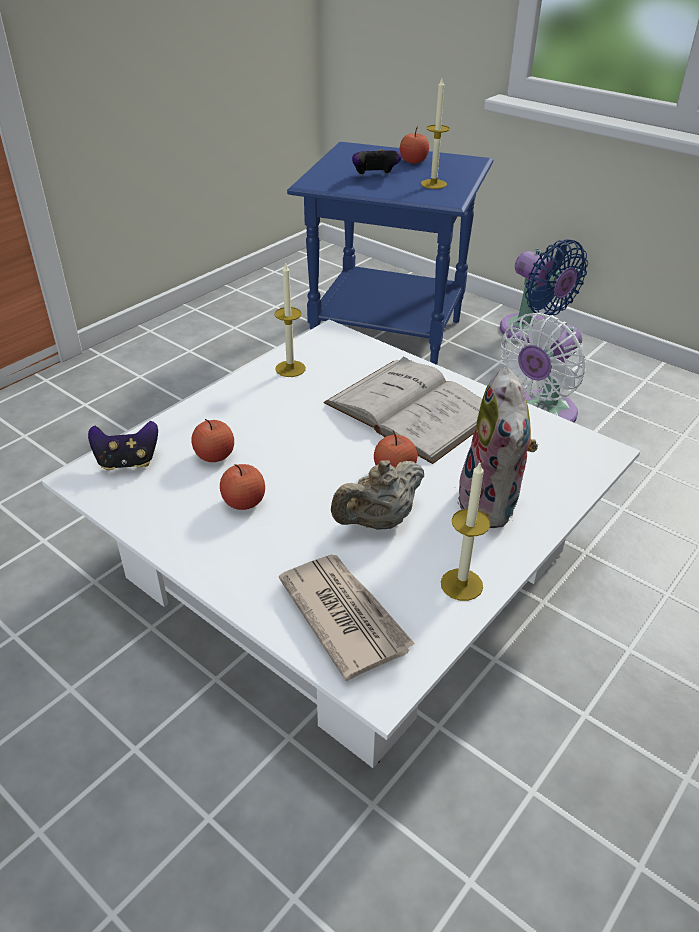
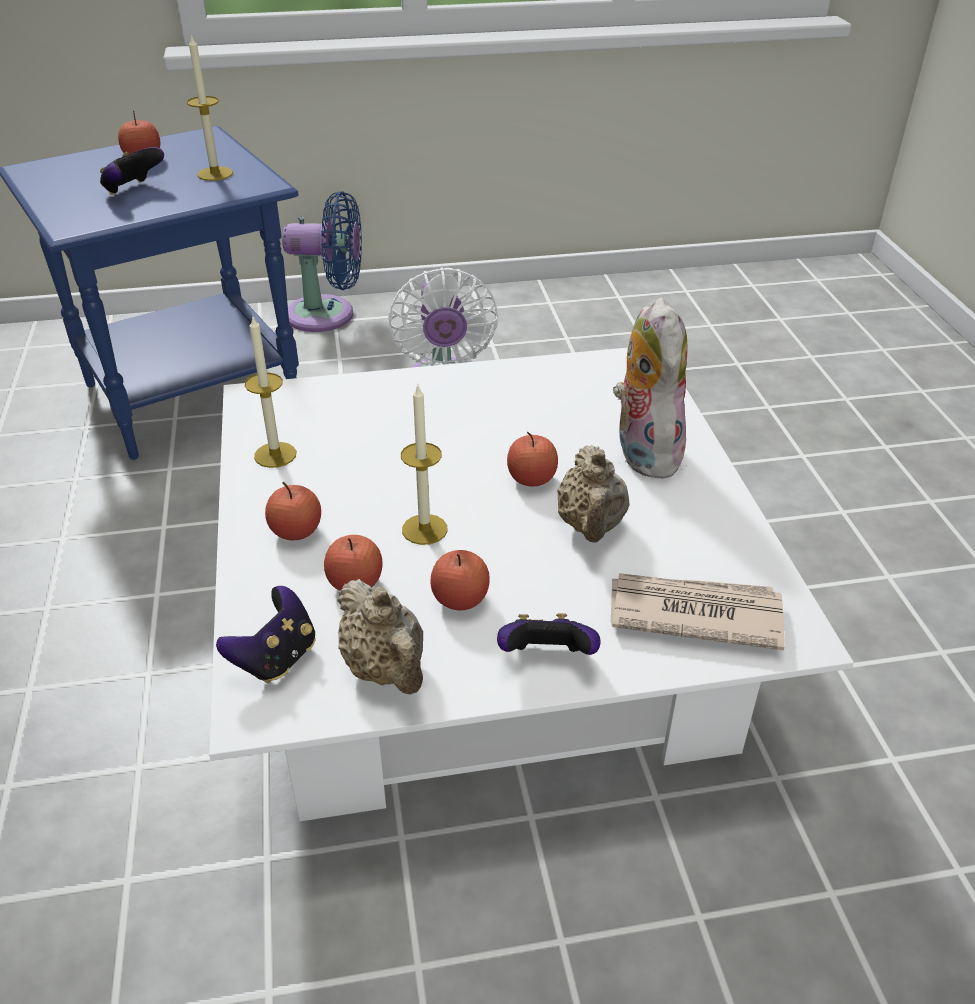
camera: 50 degrees left, 0 degrees up
white book [324,357,482,464] -> none
candle [441,462,491,601] -> candle moved to [401,383,448,545]
plush toy [457,367,538,528] -> plush toy turned 135 degrees counterclockwise [613,297,688,479]
none -> apple [265,482,321,540]
none -> beige teapot [337,579,423,695]
none -> game controller [497,613,600,655]

